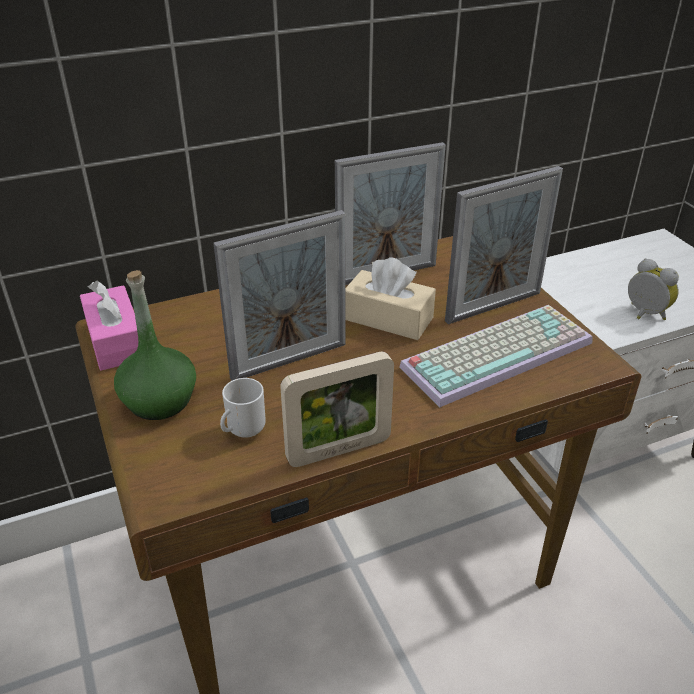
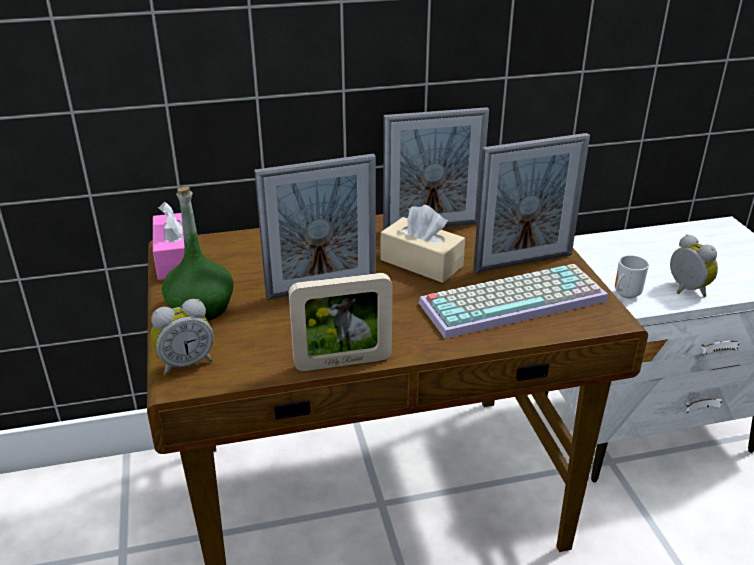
camera: 10 degrees right, 5 degrees down
mug [220,378,266,438] -> mug moved to [615,255,649,299]
none -> alarm clock [151,299,214,376]

